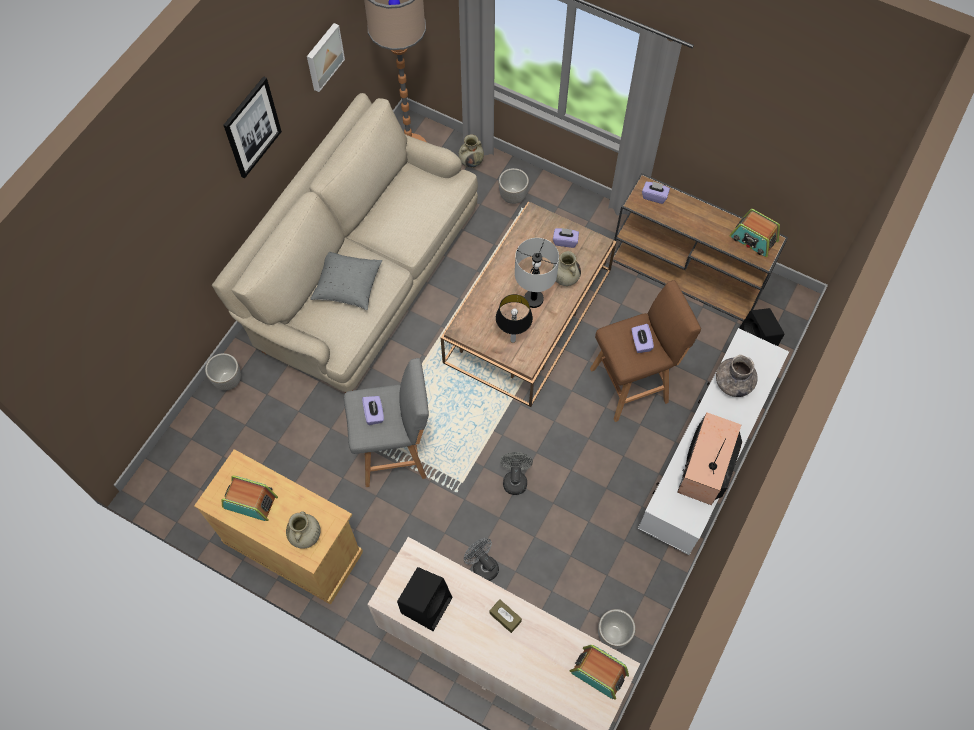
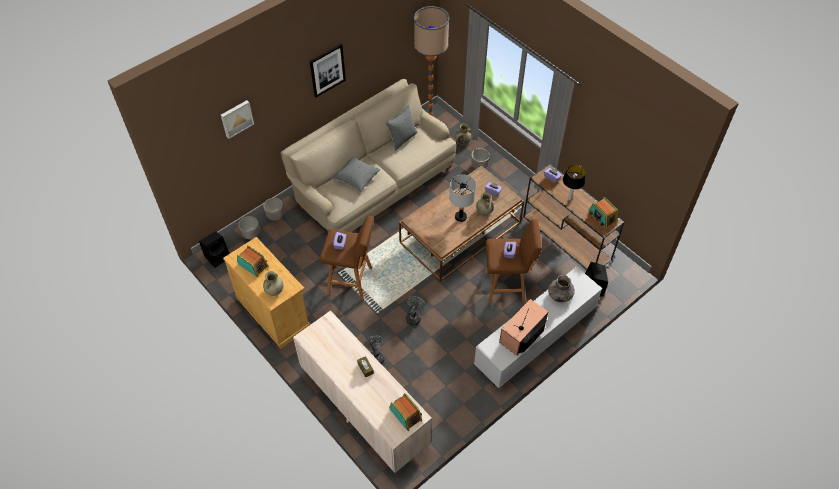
camera: 20 degrees right, 10 degrees down
picture [307,23,345,92] -> picture moved to [221,100,254,139]
grey stool [344,358,429,487] -> brown stool [320,216,374,300]
black speaker [397,567,453,631] -> black speaker moved to [199,231,230,268]
table lamp [496,294,533,343] -> table lamp moved to [563,165,585,201]
planter [598,609,636,649] -> planter moved to [238,216,259,239]
none -> grey pillow [386,105,418,151]

